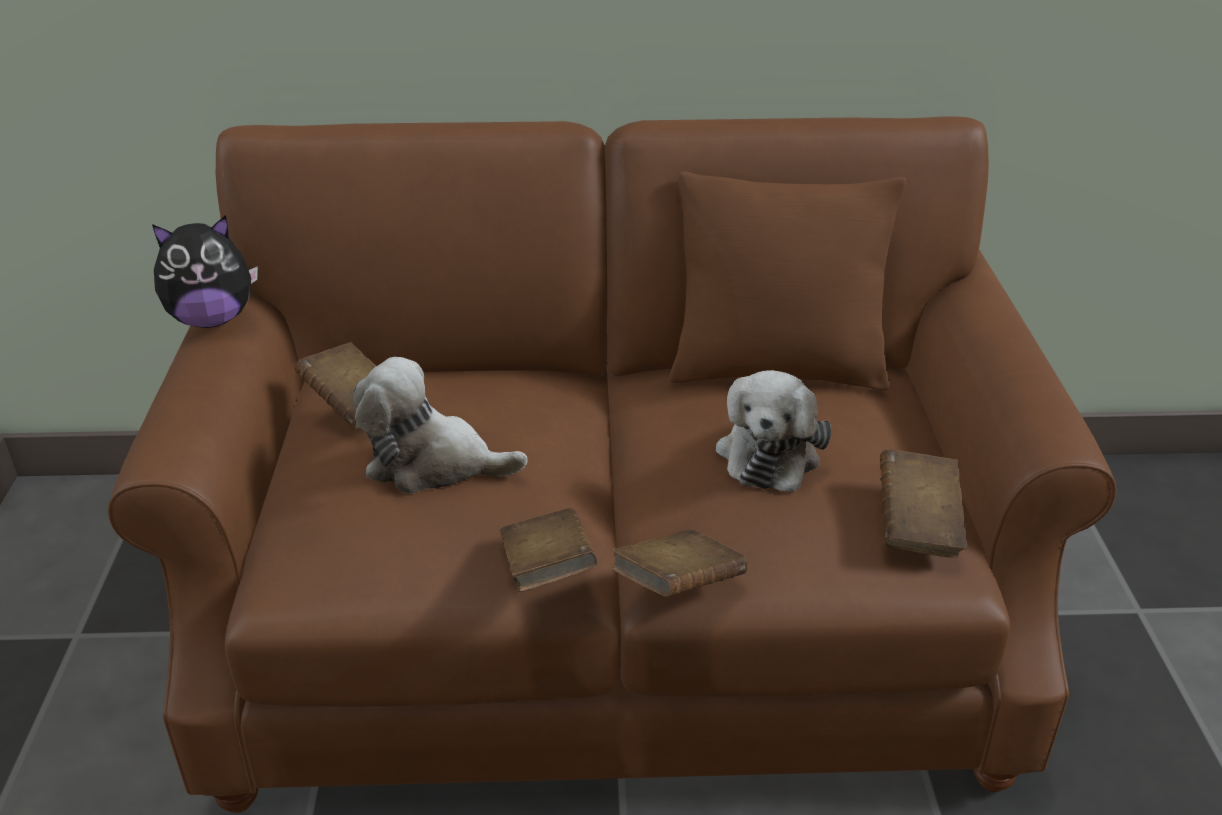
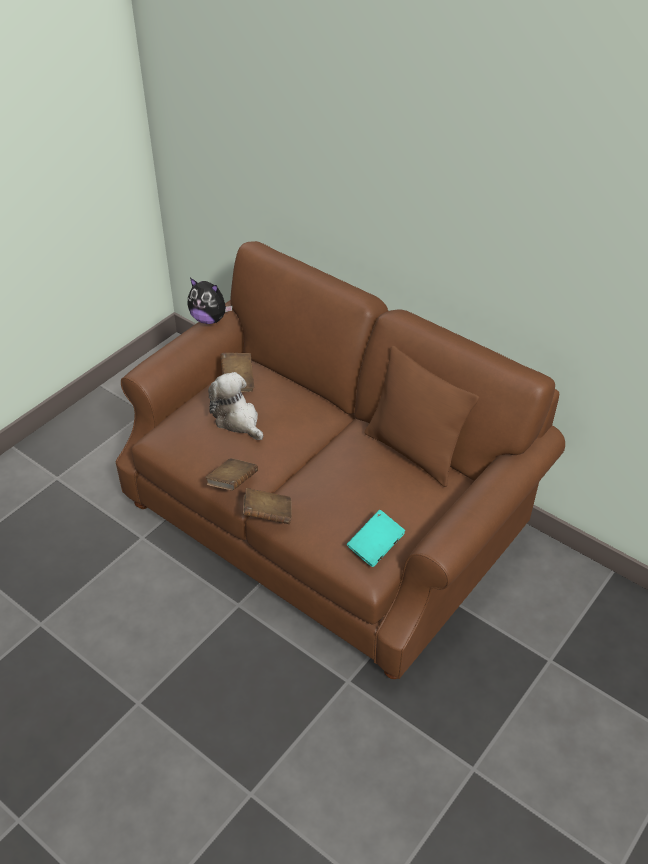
camera: 40 degrees right, 10 degrees up
plush toy [716,370,832,492] -> none
brown book [880,449,967,558] -> turquoise book [347,510,405,567]

